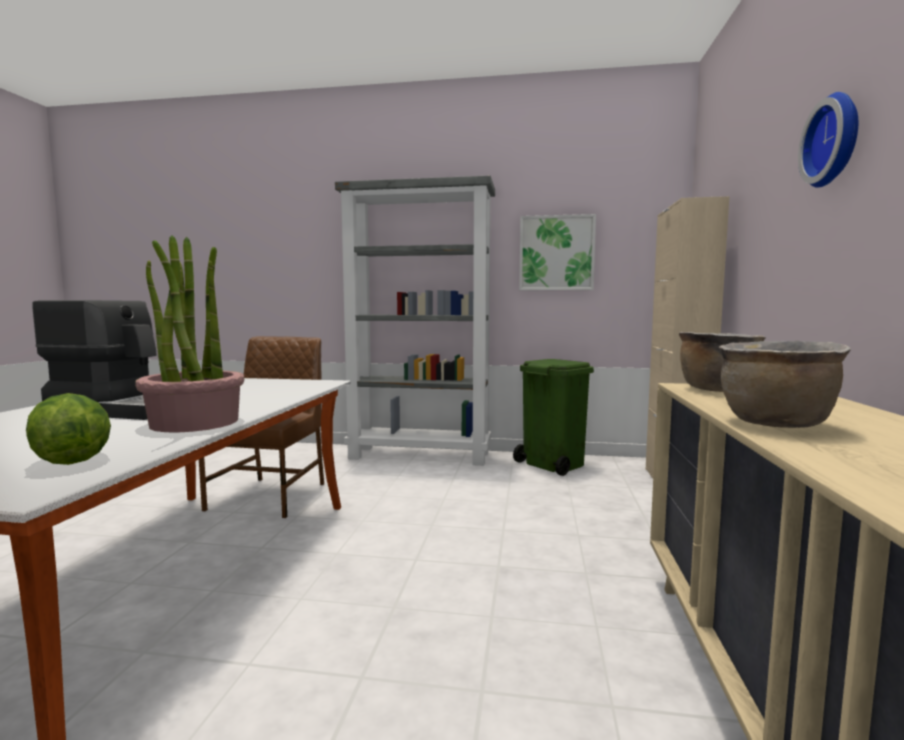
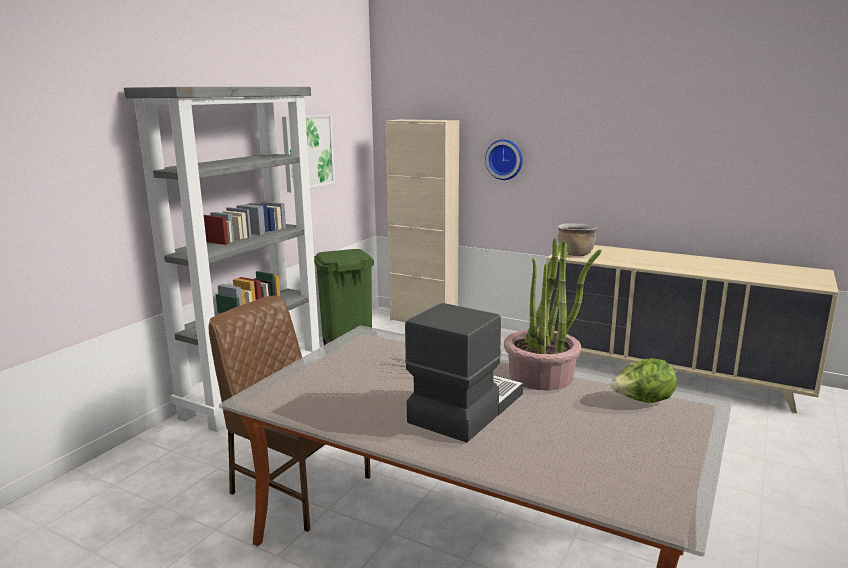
camera: 70 degrees left, 10 degrees up
brown cooking pot [719,341,851,428] -> none
wall clock [798,92,858,188] -> wall clock moved to [485,139,523,180]

